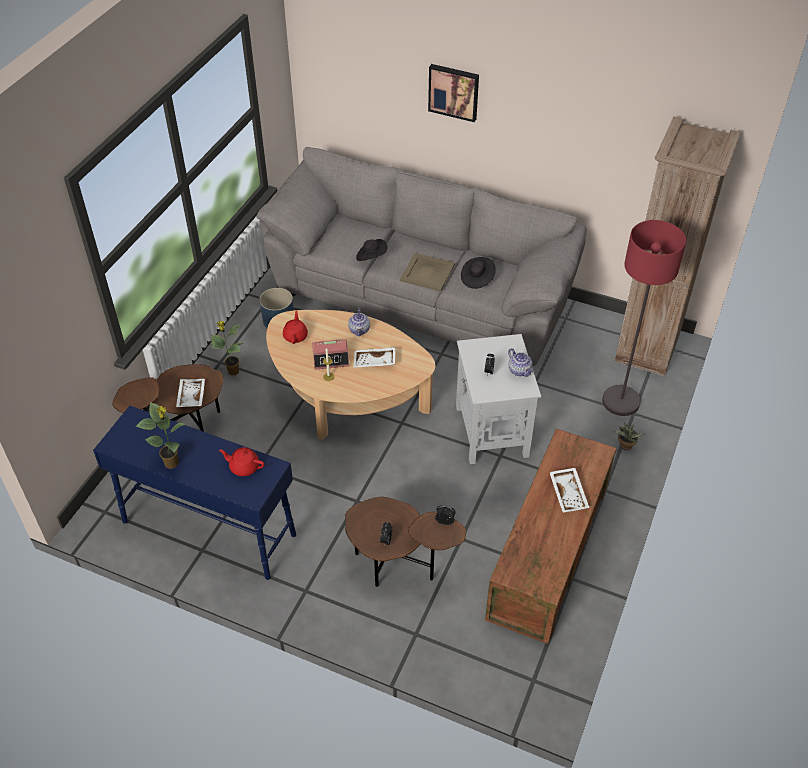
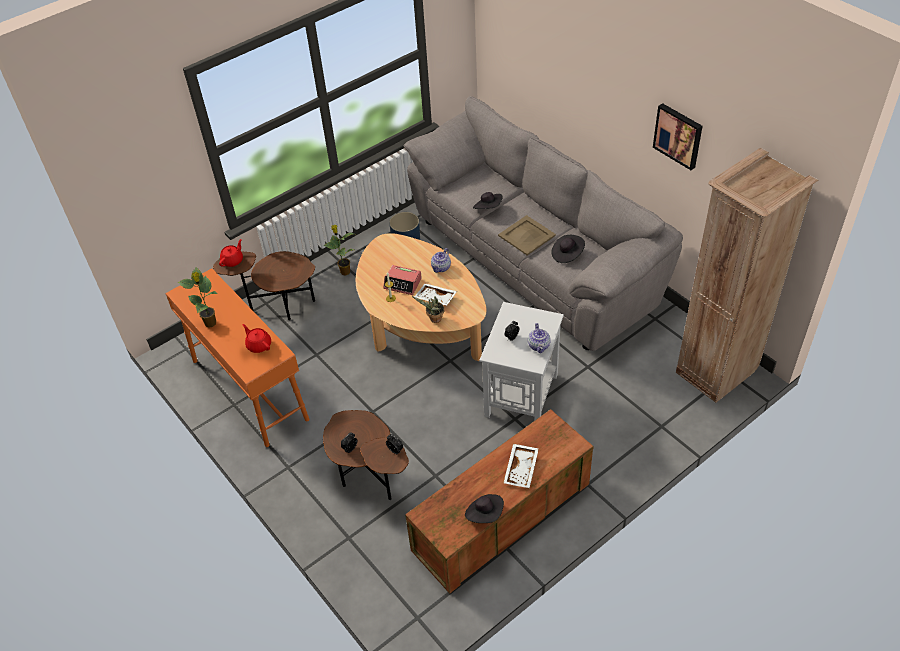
camera: 30 degrees right, 0 degrees up
blue console table [93,406,296,580] -> orange console table [165,268,309,447]
white tray [176,379,205,407] -> none
red teapot [283,311,308,344] -> red teapot moved to [219,239,243,267]
picture [428,64,479,122] -> picture moved to [653,103,703,170]
red floor lamp [602,220,686,416] -> none
potted plant [613,423,644,450] -> potted plant moved to [412,296,444,323]
none -> black hat [465,494,504,523]

